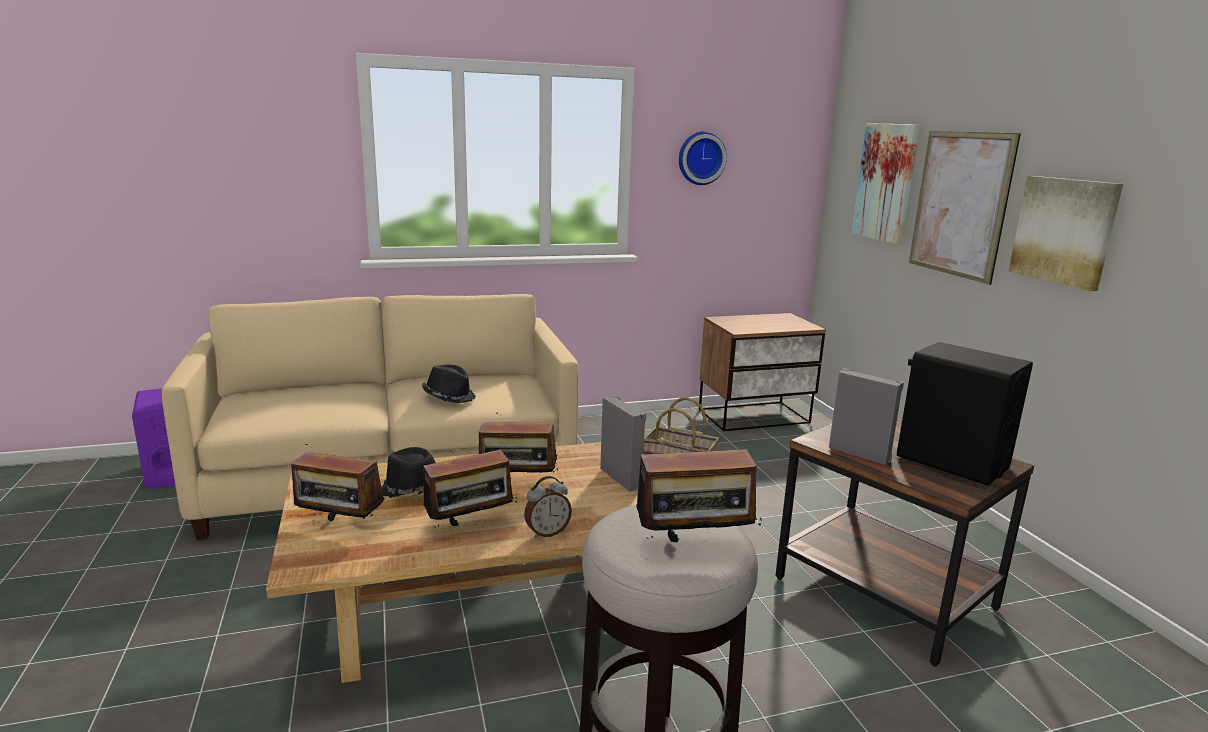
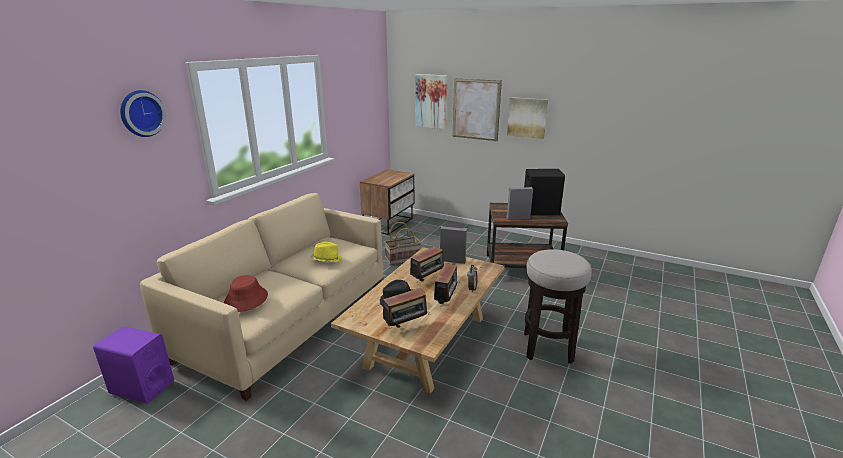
camera: 45 degrees left, 5 degrees up
black hat [422,365,476,403] -> yellow hat [310,242,342,262]
radio [636,440,763,542] -> none
wall clock [679,131,727,185] -> wall clock moved to [120,90,166,137]
none -> red hat [224,275,268,312]

